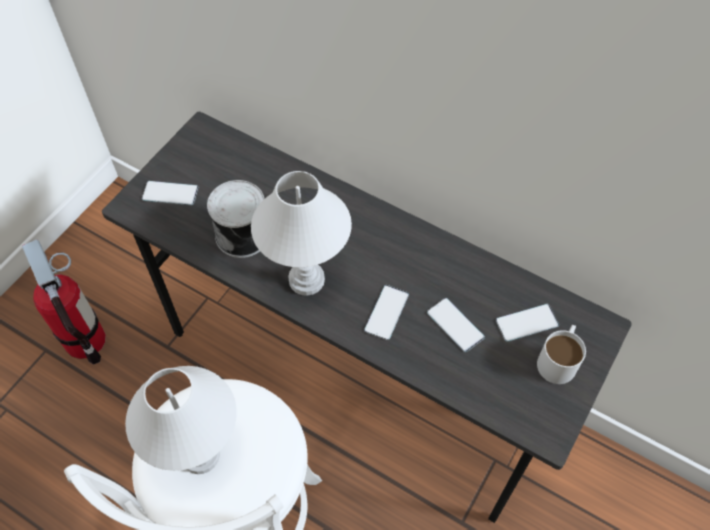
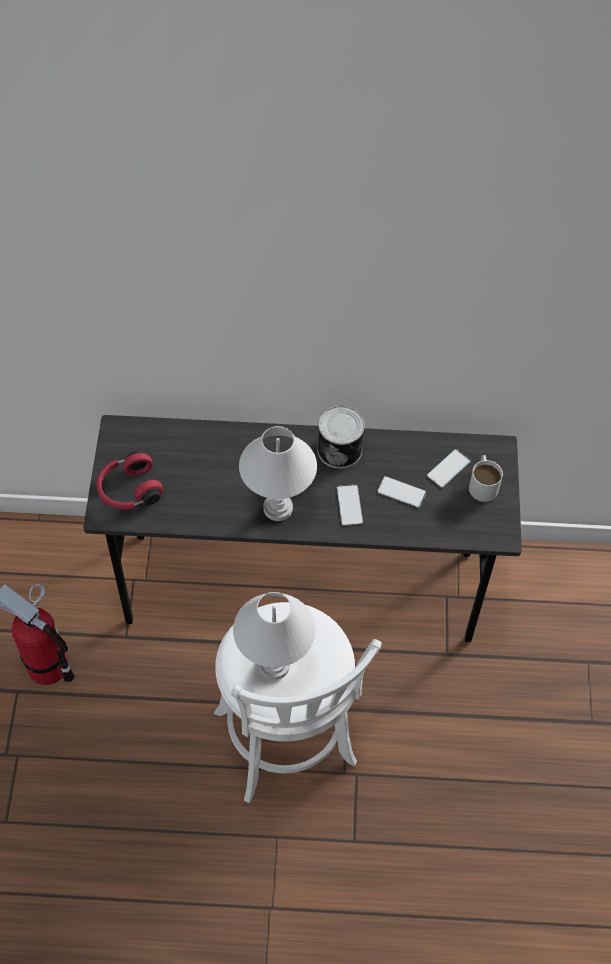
camera: 30 degrees left, 0 degrees up
phone [142,181,198,205] -> red headphones [96,451,163,510]
can [207,180,264,258] -> can moved to [317,406,365,469]

